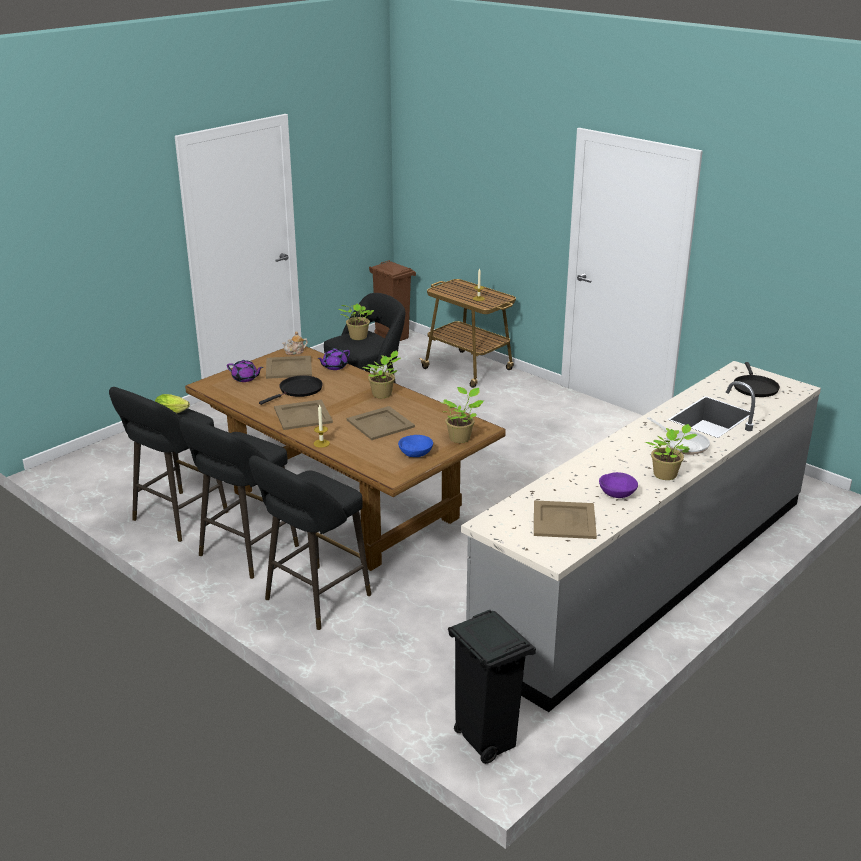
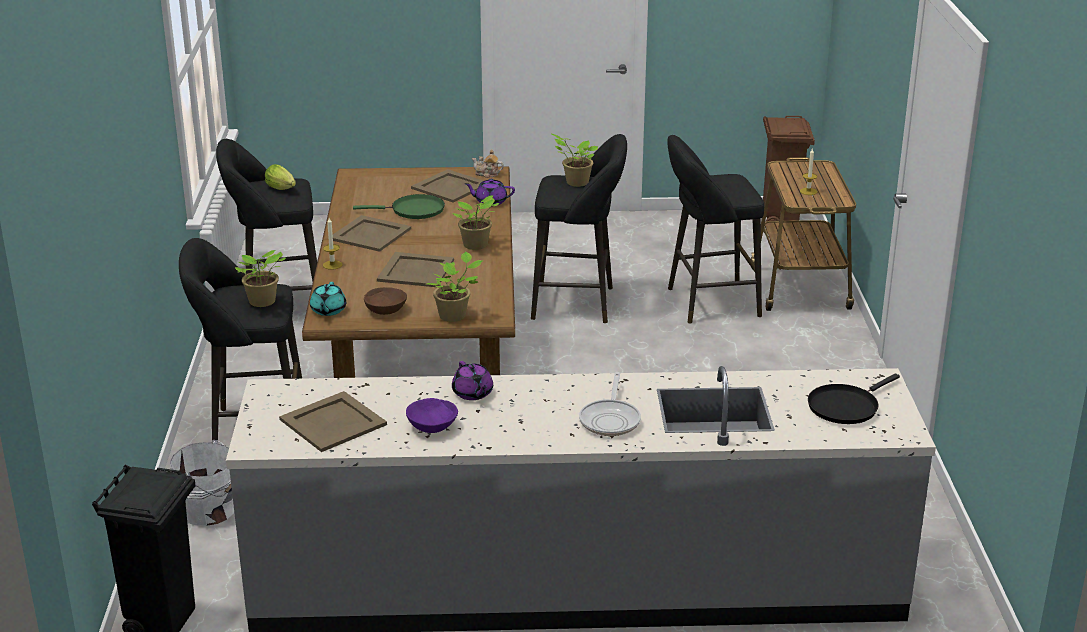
camera: 45 degrees right, 0 degrees up
black stool [179,417,299,579] -> black stool moved to [667,135,764,324]
purple teapot [227,360,263,382] -> purple teapot moved to [452,361,493,400]
black frying pan [259,375,323,405] -> green frying pan [353,194,445,219]
blue bowl [398,435,433,457] -> brown bowl [364,287,407,315]
potted plant [645,424,697,480] -> potted plant moved to [235,250,286,307]
none -> white bucket [170,440,234,526]
none -> turquoise teapot [310,282,346,316]

